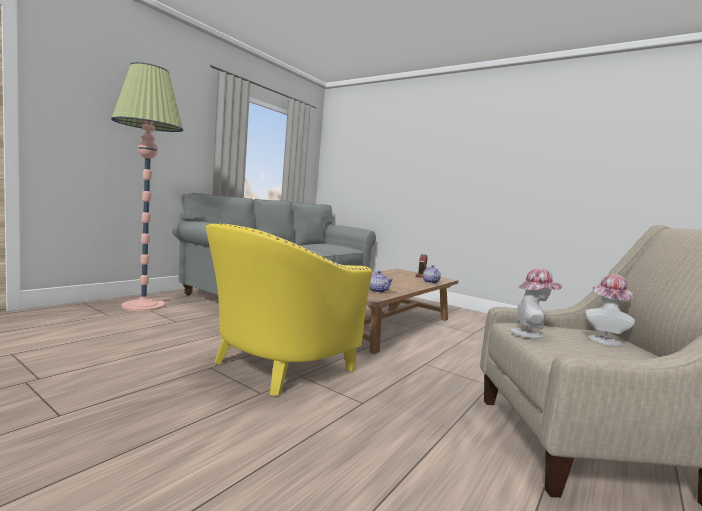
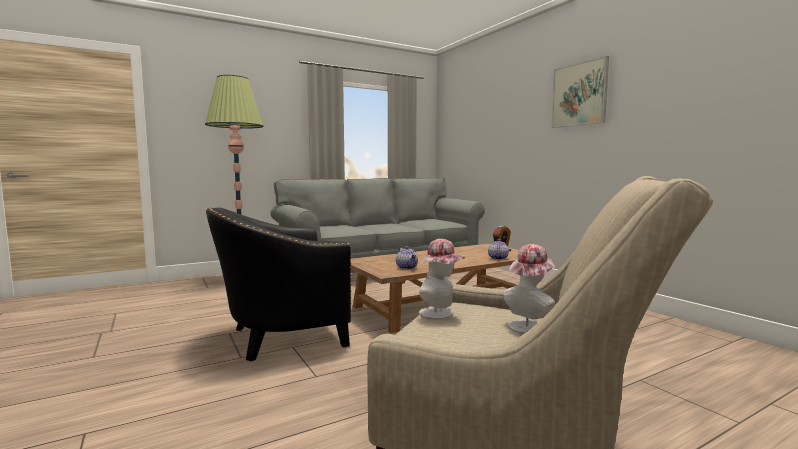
camera: 25 degrees right, 0 degrees up
yellow armchair [206,223,372,396] -> black armchair [206,207,351,361]
none -> picture [551,56,609,128]

